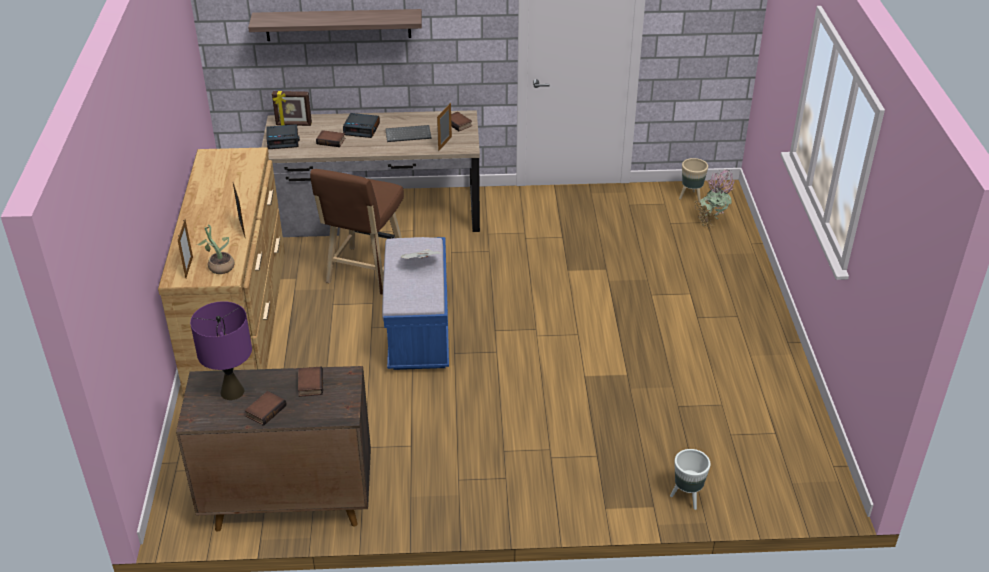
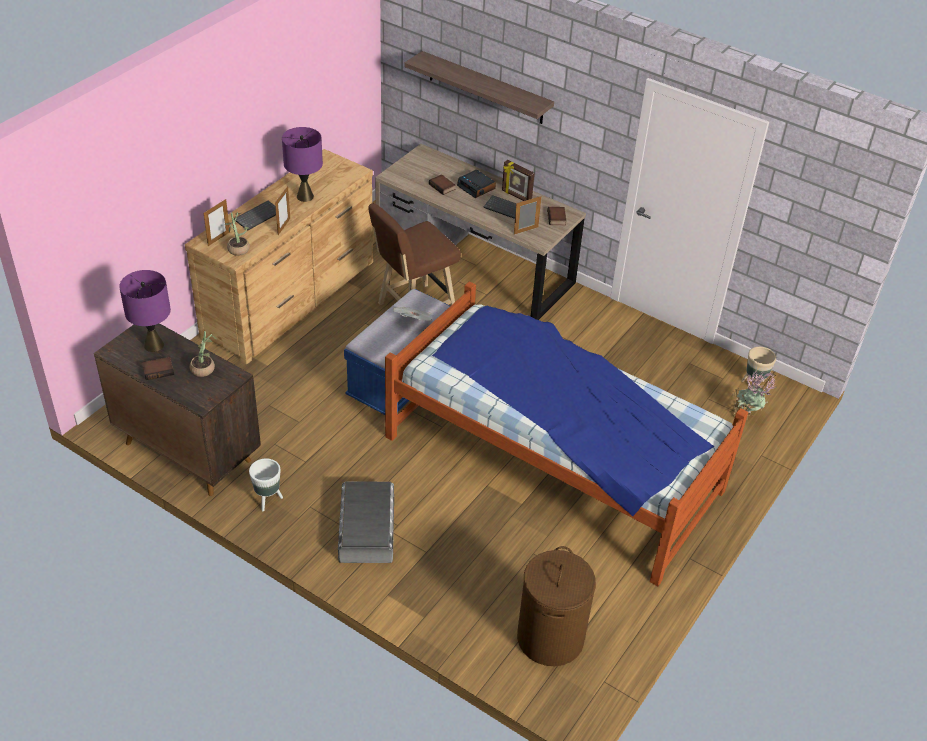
camera: 35 degrees right, 5 degrees up
alarm clock [267,124,300,149] -> none
picture frame [272,91,312,126] -> picture frame moved to [502,160,535,201]
book [298,367,323,397] -> potted plant [190,331,217,377]
white planter [670,449,711,510] -> white planter moved to [249,458,283,511]
none -> keyboard [234,201,276,231]
none -> purple table lamp [282,127,323,202]
none -> grey storage box [338,481,394,563]
none -> bed [385,281,748,586]
none -> brown laundry basket [517,546,596,666]

